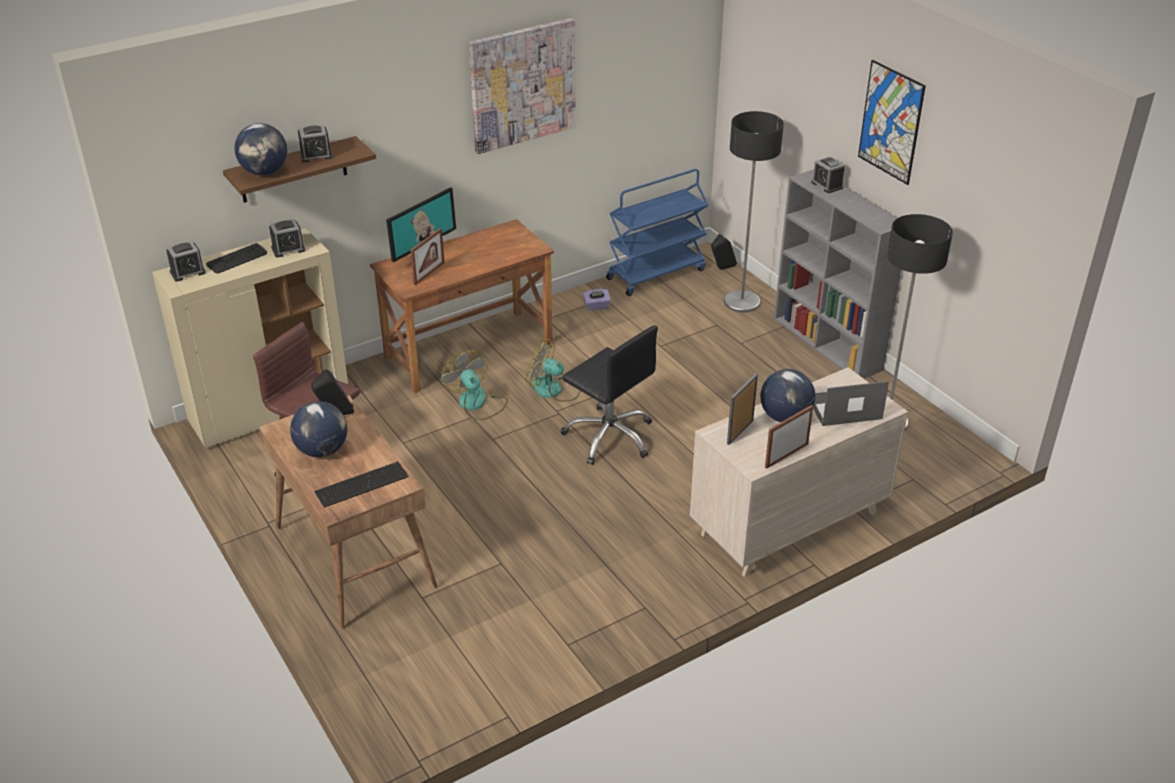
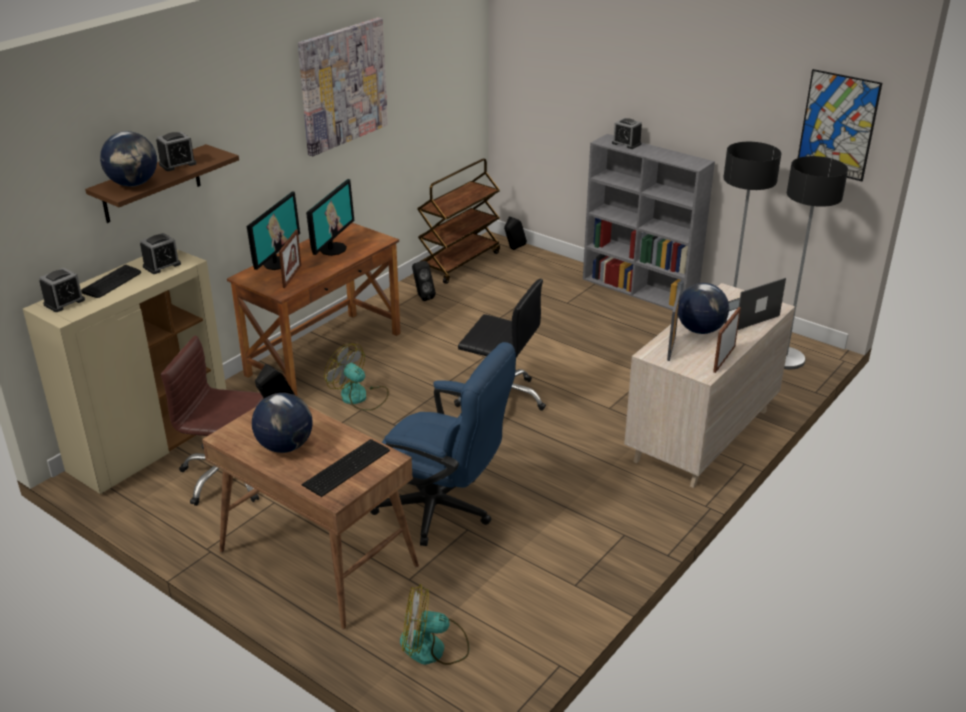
camera: 20 degrees left, 5 degrees down
fan [526,338,580,401] -> fan moved to [400,584,469,665]
purple tissue box [582,289,611,311] -> black speaker [412,261,436,301]
blue cart [606,169,709,296] -> brown cart [417,158,500,284]
floor lamp [724,111,784,313] -> floor lamp moved to [784,156,848,369]
picture [858,60,926,185] -> picture moved to [798,69,882,181]
none -> monitor [306,179,354,256]
none -> blue office chair [370,342,516,546]

